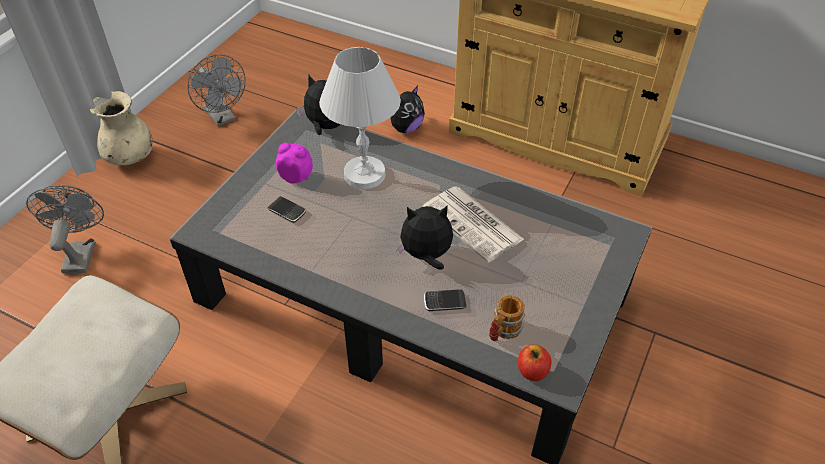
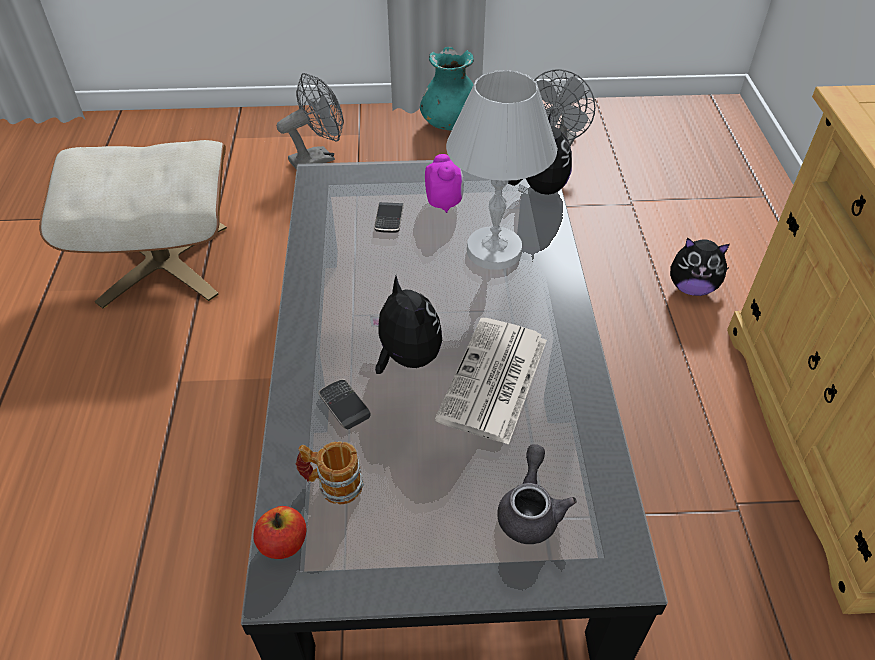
camera: 60 degrees right, 0 degrees up
beige vase [90,91,153,165] -> turquoise vase [420,47,474,131]
none -> grey teapot [497,444,577,544]

